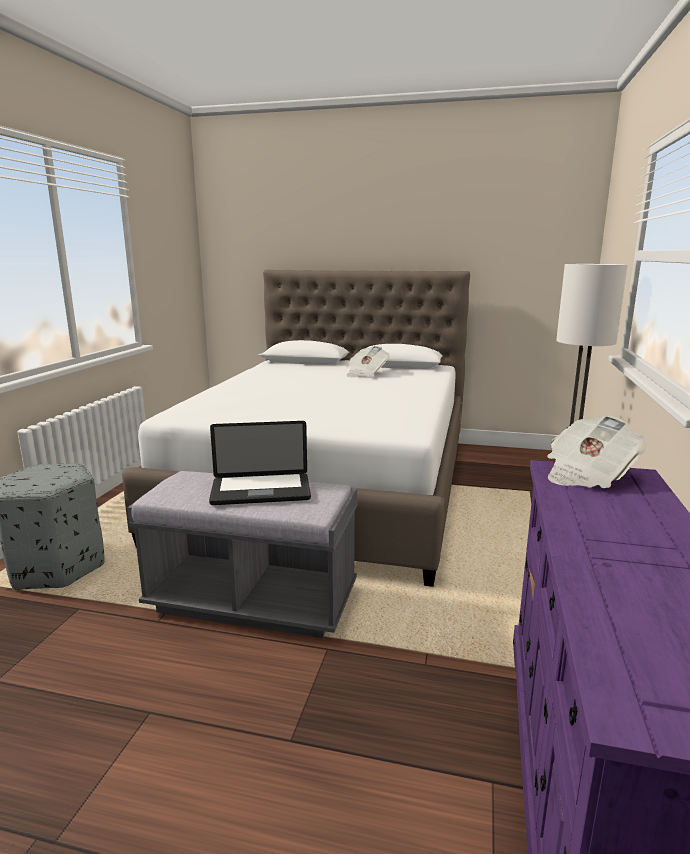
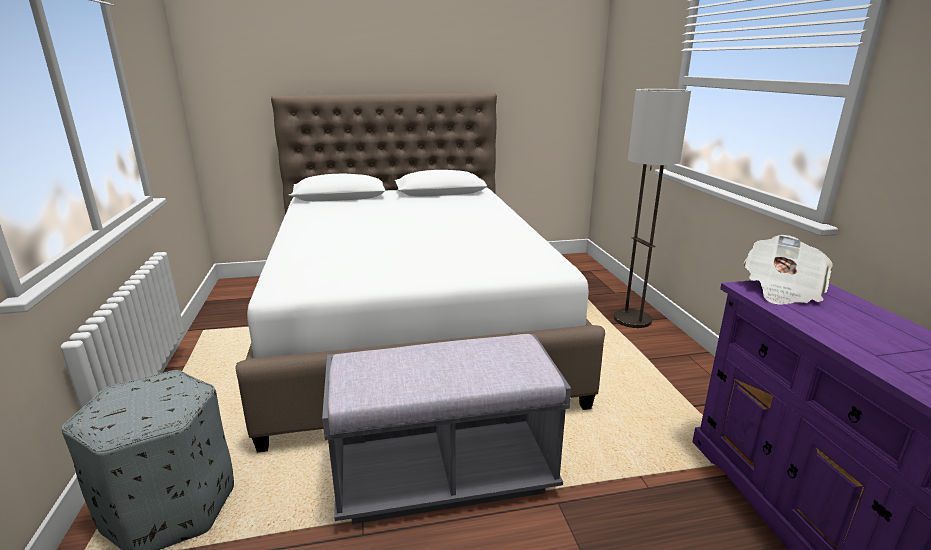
camera: 25 degrees left, 5 degrees up
laptop [209,421,311,505] -> none
newspaper [347,346,390,378] -> none

